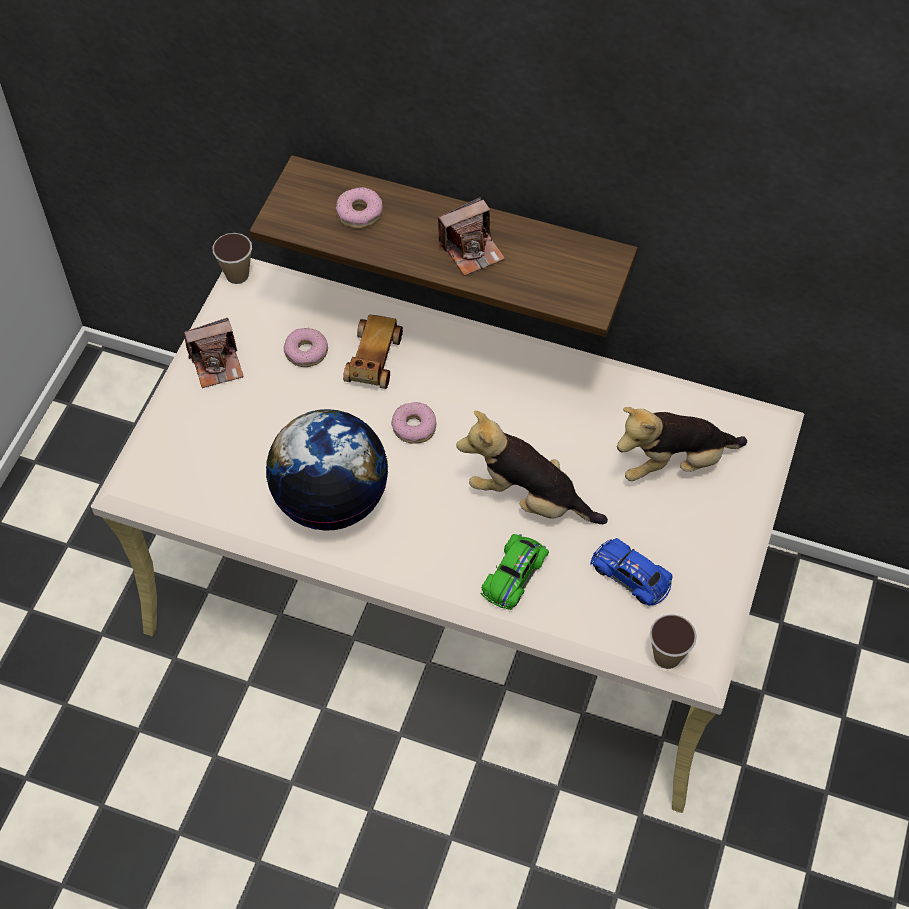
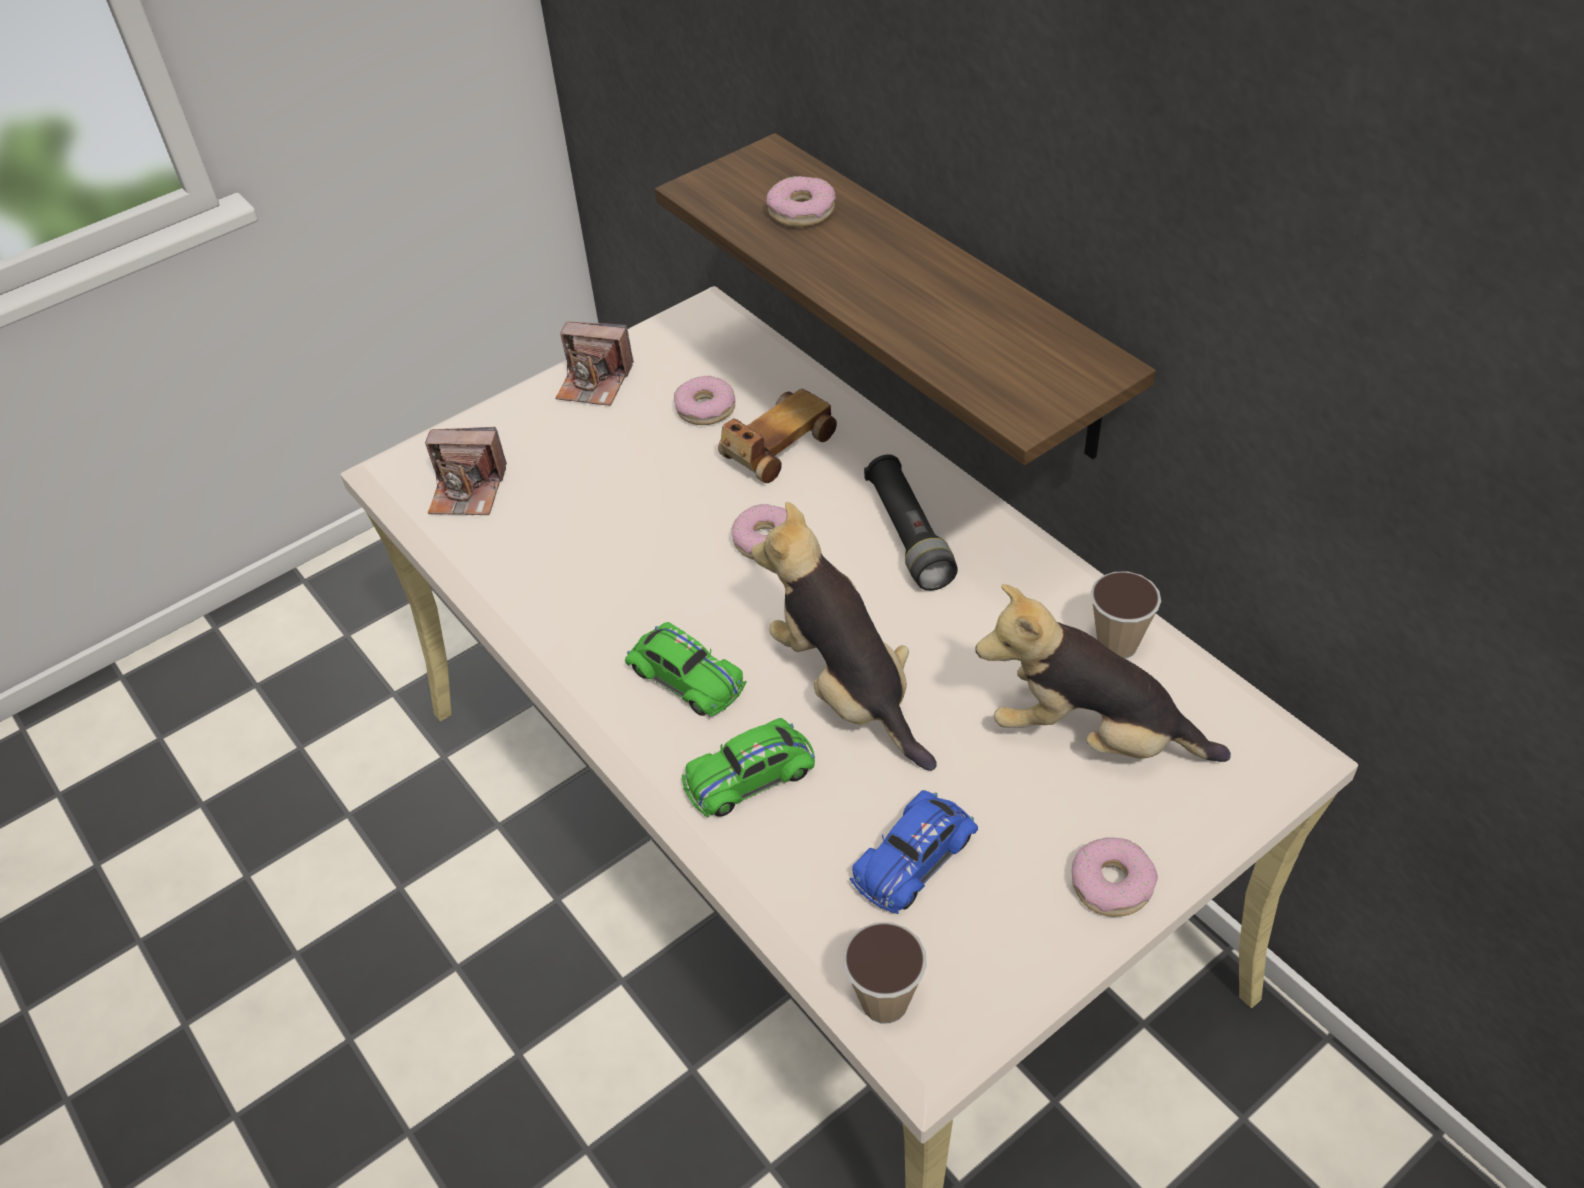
camera: 35 degrees right, 10 degrees down
cup [212,233,252,284] -> cup moved to [1090,572,1161,659]
globe [266,409,388,531] -> none
camera [438,197,505,276] -> camera moved to [425,427,507,515]
blue toy car [590,538,672,605] -> blue toy car turned 120 degrees counterclockwise [850,790,978,914]
none -> green toy car [625,622,747,717]
none -> black flashlight [864,454,958,591]
none -> donut [1072,837,1158,917]

